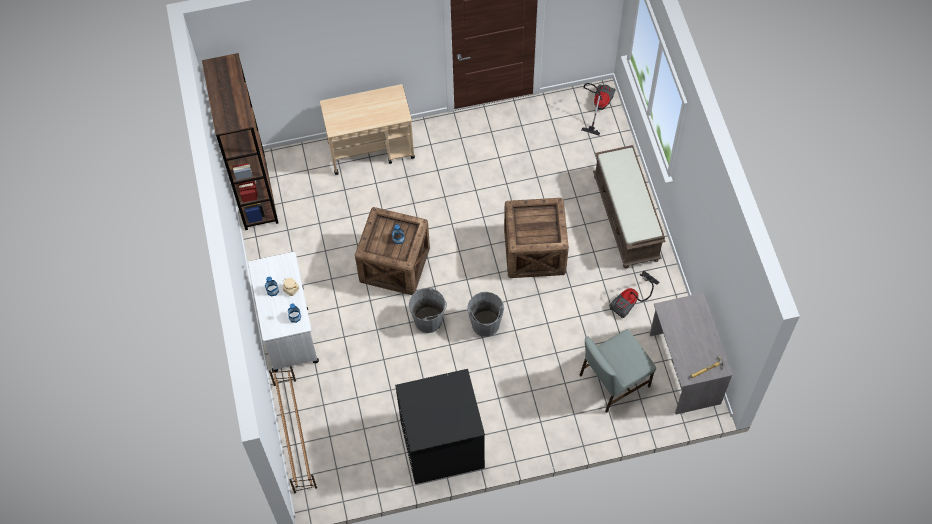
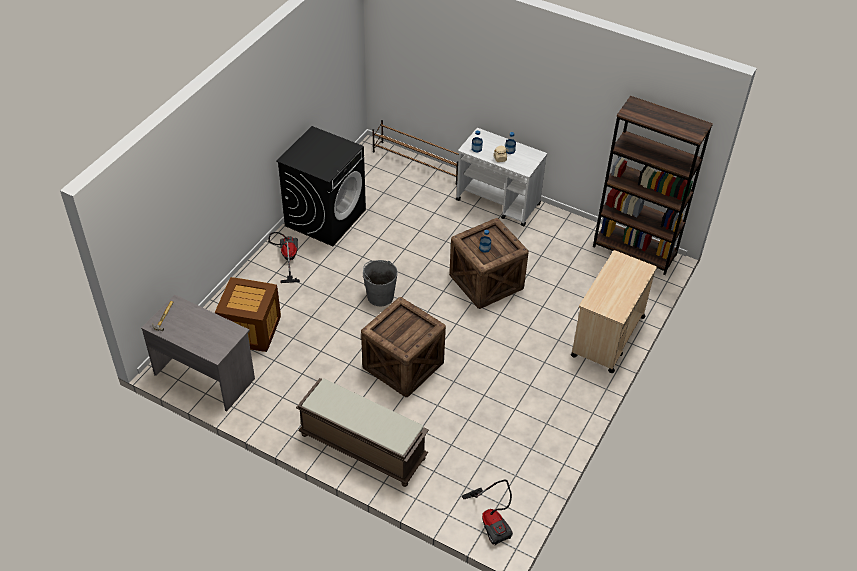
camera: 130 degrees right, 15 degrees down
grey bucket [409,288,447,333] -> none
grey chair [580,329,656,413] -> crate [215,277,281,352]
vacuum cleaner [609,271,660,319] -> vacuum cleaner moved to [268,232,300,283]

